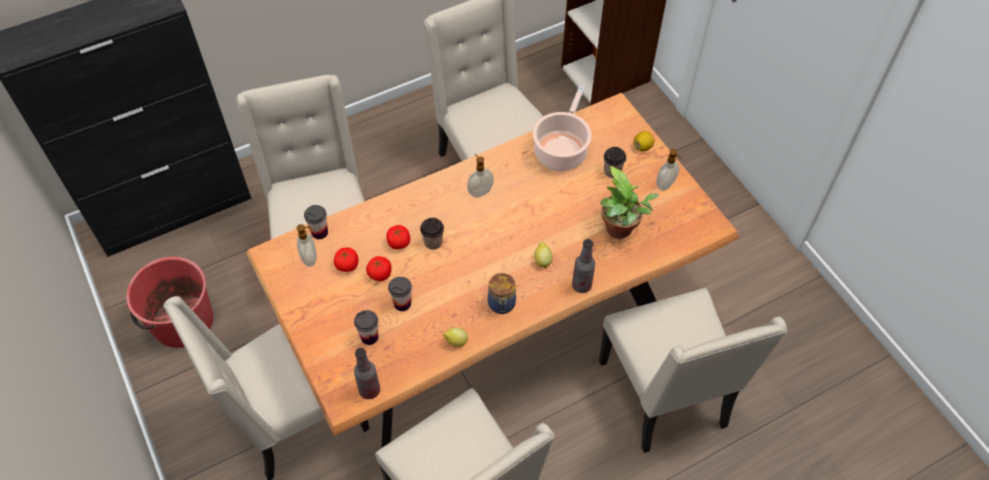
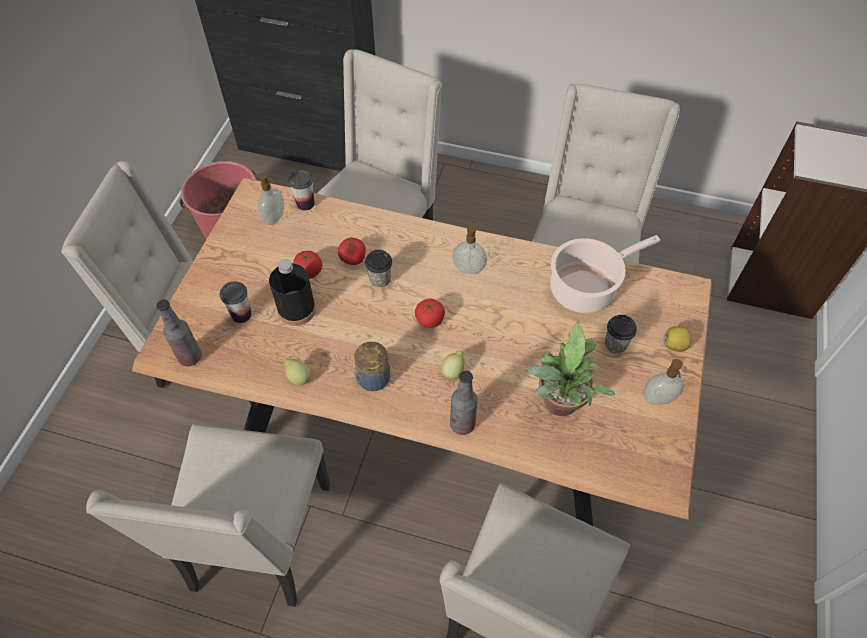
camera: 45 degrees right, 0 degrees up
tomato [334,248,358,272] -> tomato moved to [415,299,445,328]
cup [388,277,412,311] -> black bottle [269,259,316,326]

